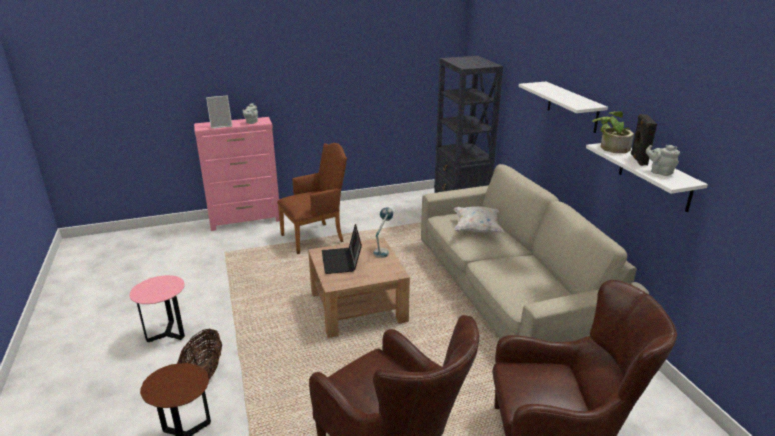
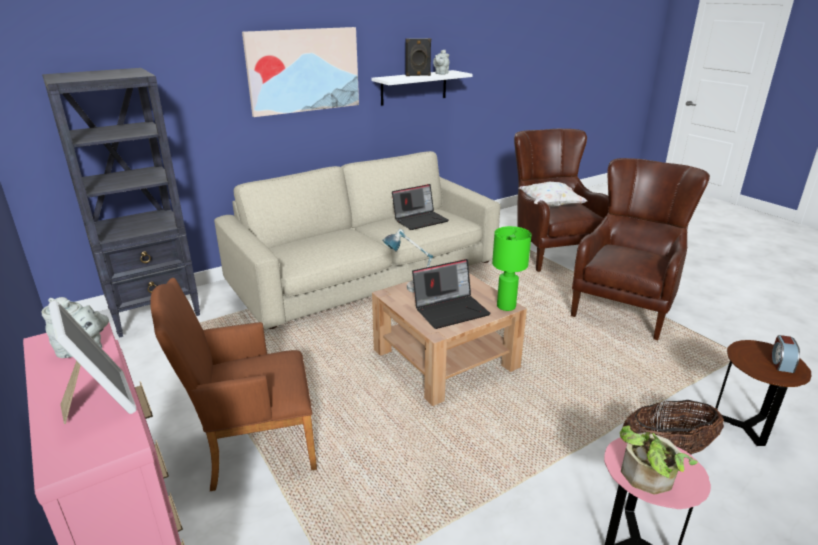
camera: 105 degrees left, 0 degrees up
brown armchair [277,143,347,254] -> brown armchair turned 60 degrees counterclockwise [150,278,317,491]
white pillow [454,206,504,233] -> white pillow moved to [518,181,587,207]
white shelf [518,82,608,133] -> picture [242,27,359,117]
potted plant [592,111,634,153] -> potted plant moved to [620,426,698,494]
none -> laptop [392,184,449,230]
none -> green table lamp [492,226,532,311]
none -> alarm clock [770,335,800,373]

